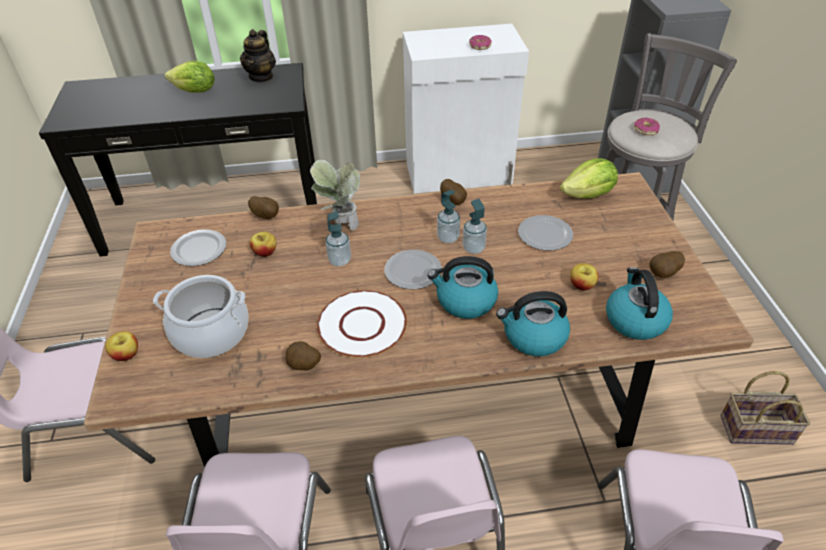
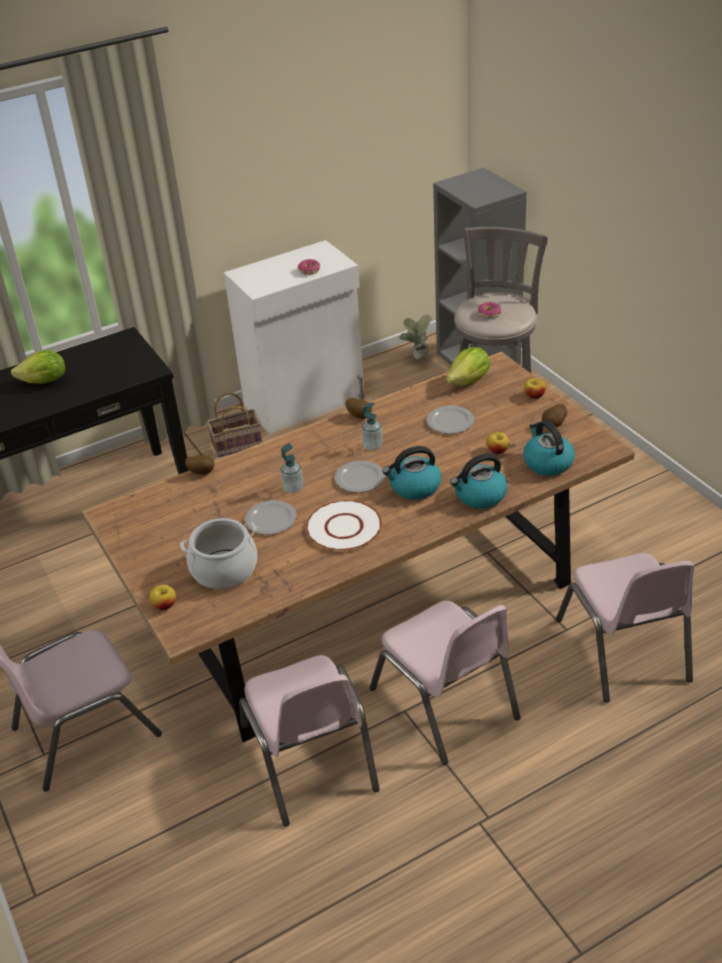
camera: 20 degrees left, 5 degrees down
plate [170,229,226,266] -> plate moved to [245,500,297,535]
teapot [240,29,276,83] -> none
apple [250,232,276,257] -> apple moved to [524,378,546,399]
potato [285,341,321,370] -> none
potted plant [310,160,360,231] -> potted plant moved to [399,315,432,361]
soap dispenser [463,199,487,254] -> none
basket [721,371,810,445] -> basket moved to [207,392,263,457]

